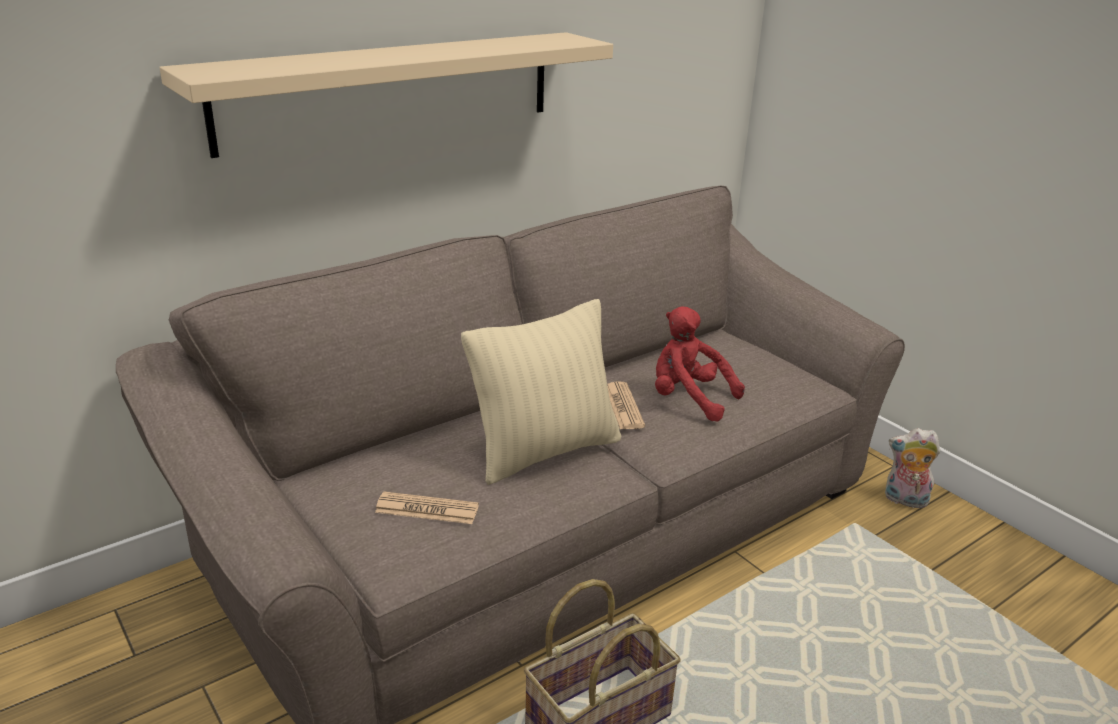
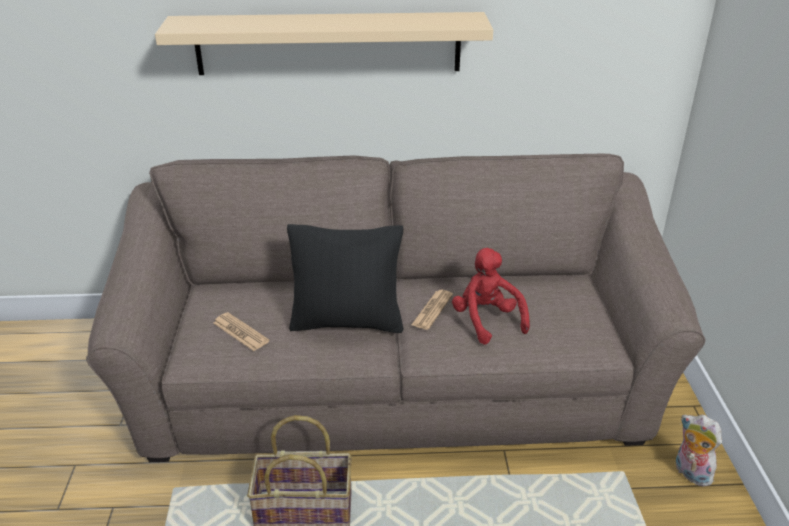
camera: 35 degrees right, 5 degrees up
beige pillow [461,299,621,485] -> black pillow [287,224,404,333]

